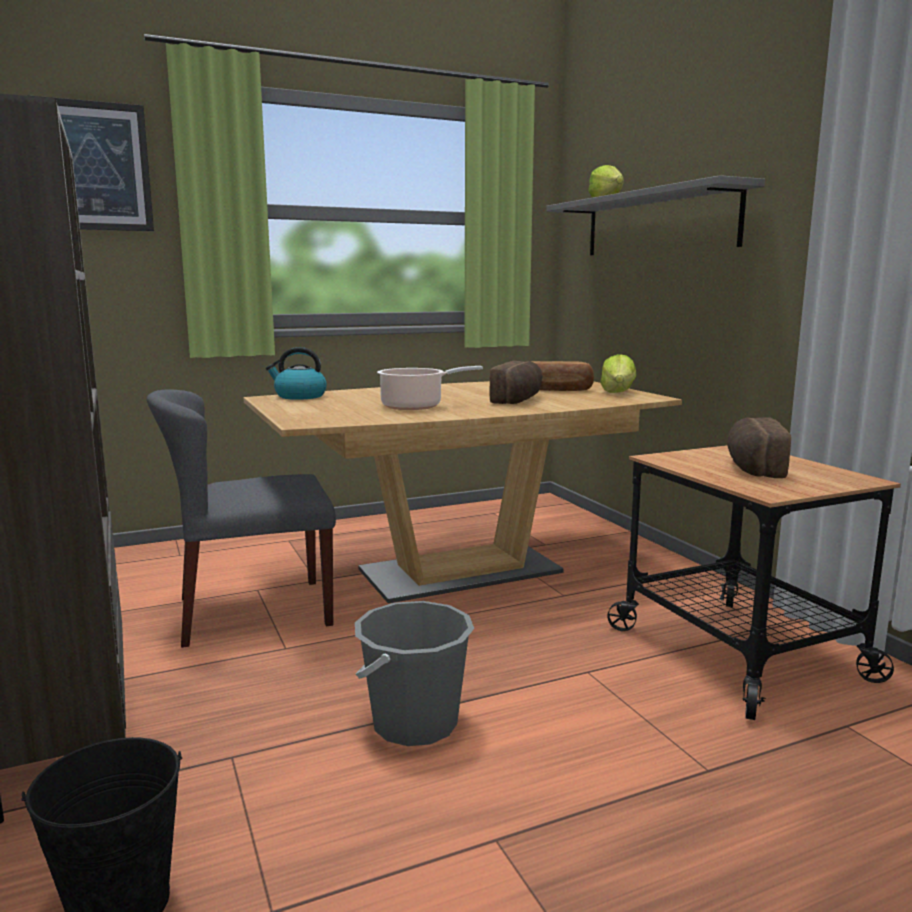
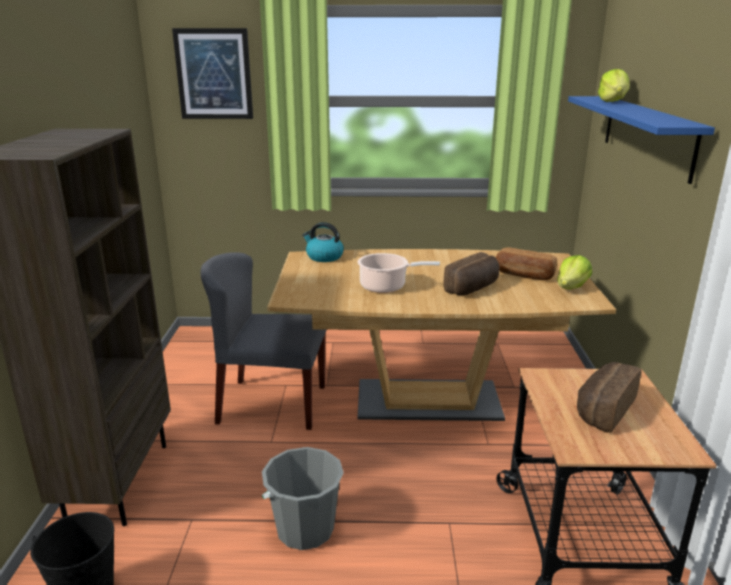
camera: 25 degrees right, 10 degrees up
grey shelf [546,175,765,255] -> blue shelf [568,96,715,184]

